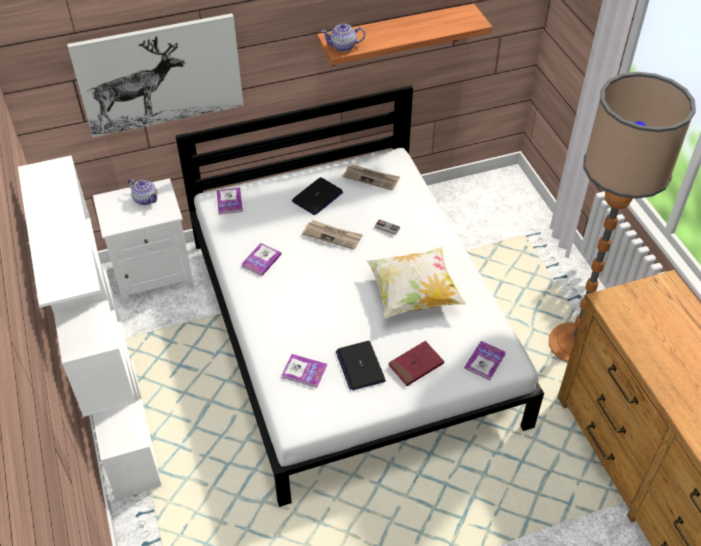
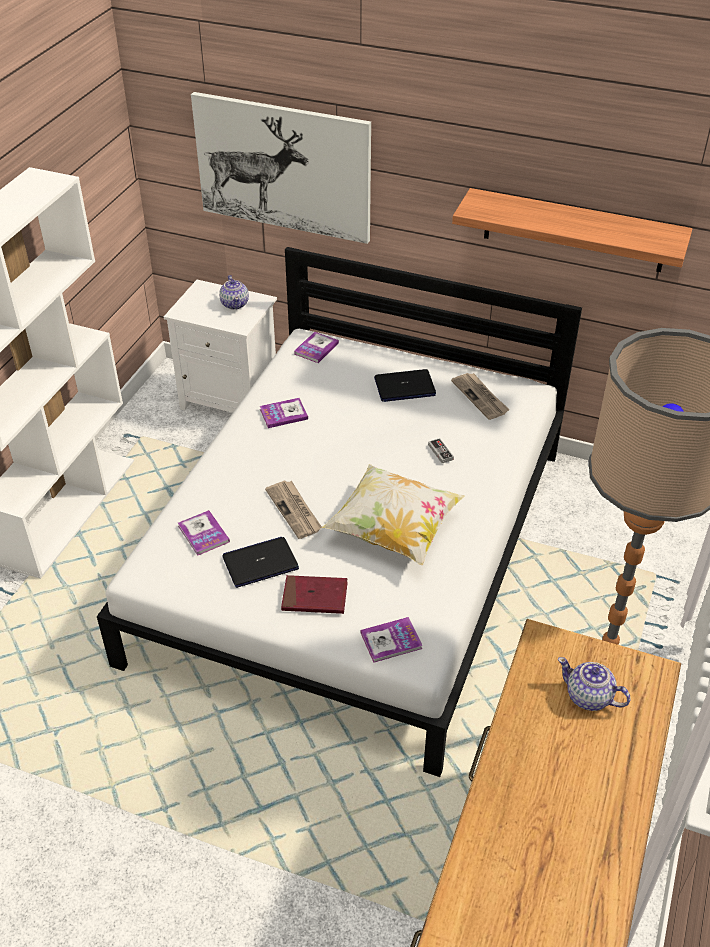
camera: 40 degrees right, 5 degrees down
newspaper [302,220,363,250] -> newspaper moved to [265,481,322,539]
teapot [321,24,365,52] -> teapot moved to [558,657,631,711]
laptop [336,341,386,390] -> laptop turned 45 degrees clockwise [222,537,299,588]

